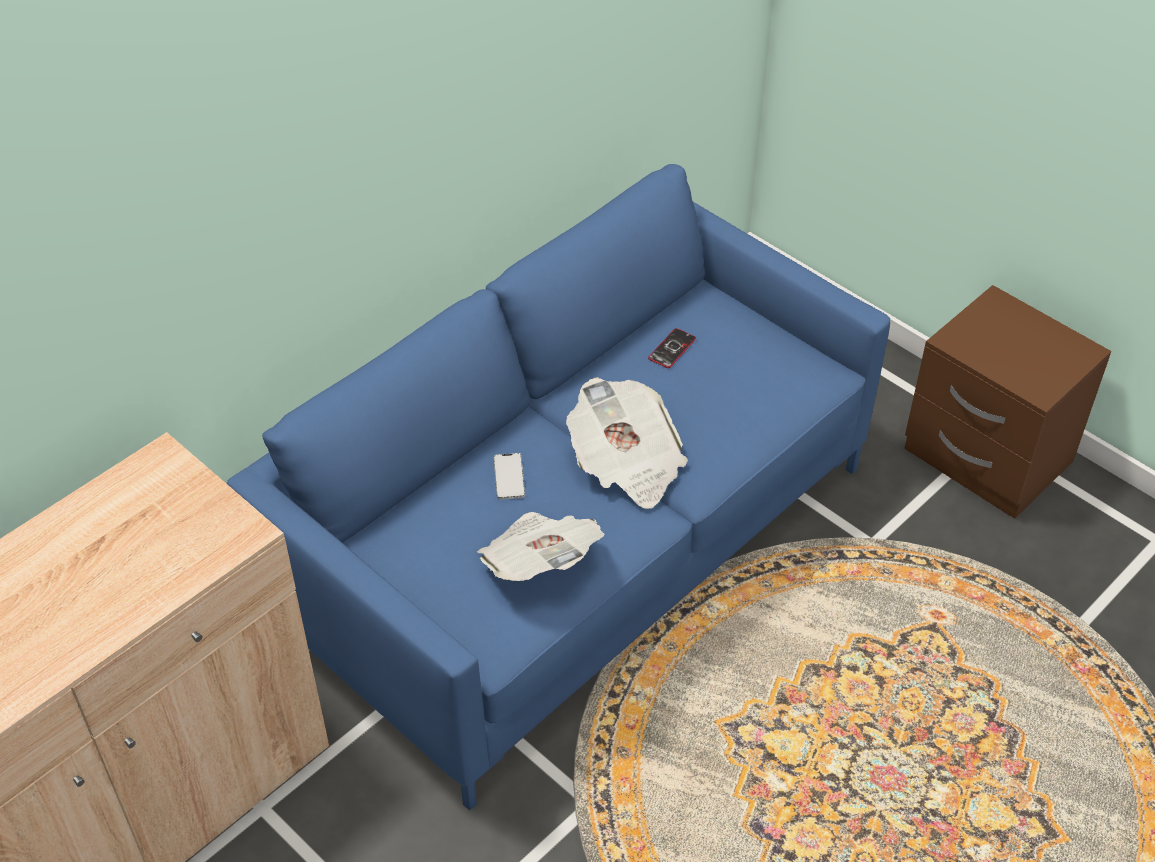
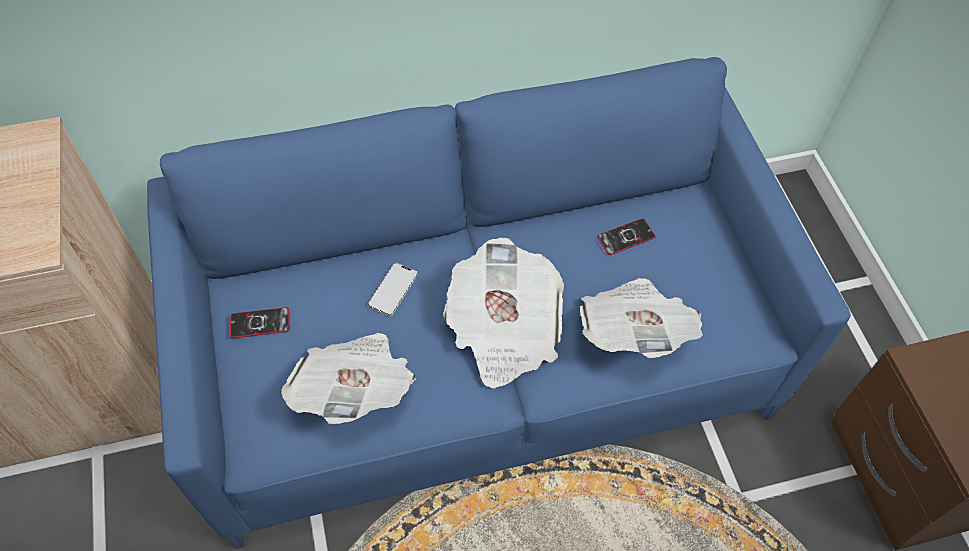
camera: 30 degrees right, 10 degrees up
none -> phone [230,307,290,338]
none -> newspaper [580,278,703,358]

